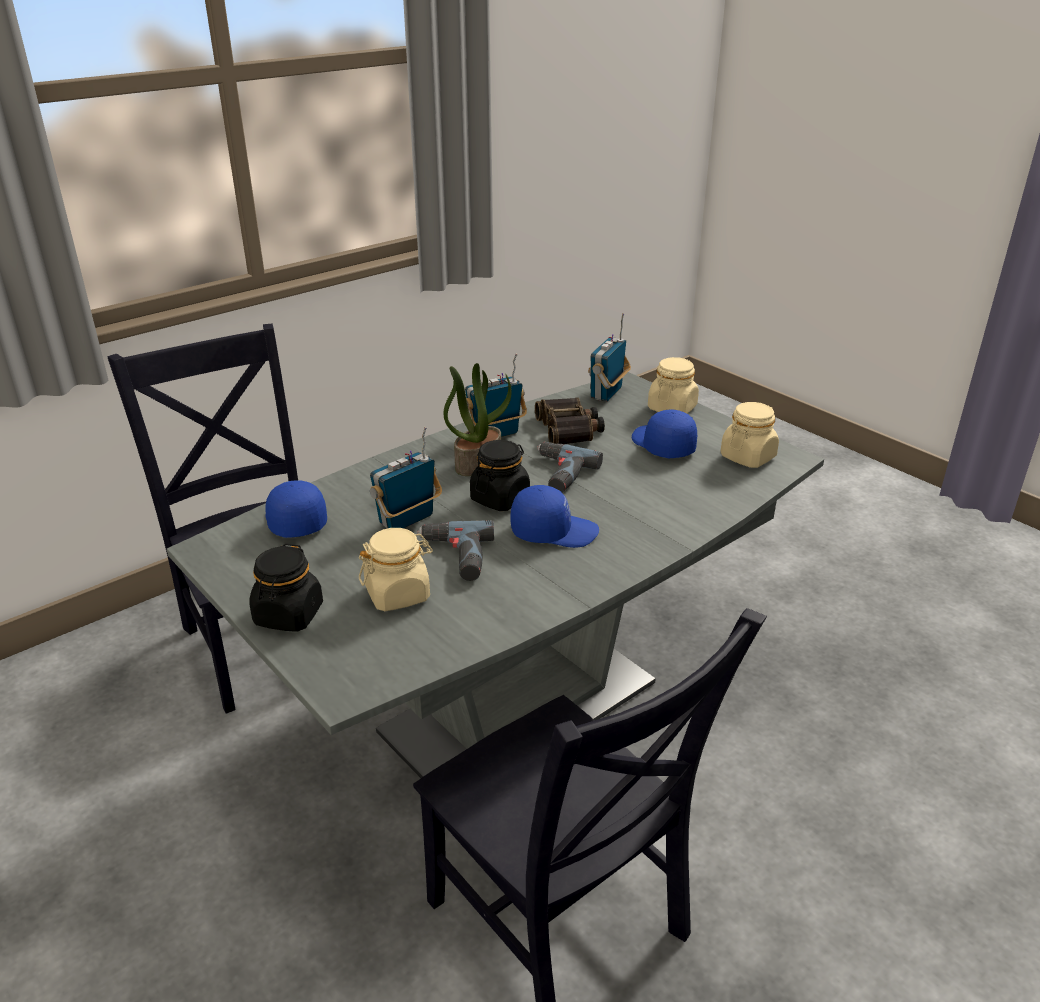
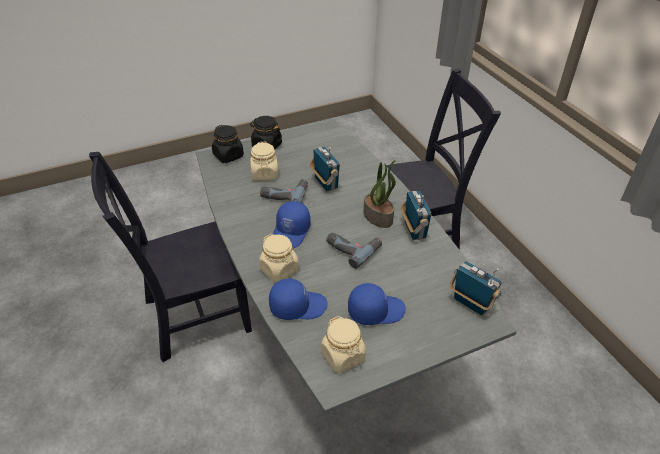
camera: 105 degrees right, 10 degrees up
blue cap [265,480,327,538] -> blue cap moved to [269,279,328,320]
black jar [470,440,530,511] -> black jar moved to [212,125,244,163]
binoculars [535,397,605,444] -> none
beige jar [648,357,699,413] -> beige jar moved to [259,234,299,282]

